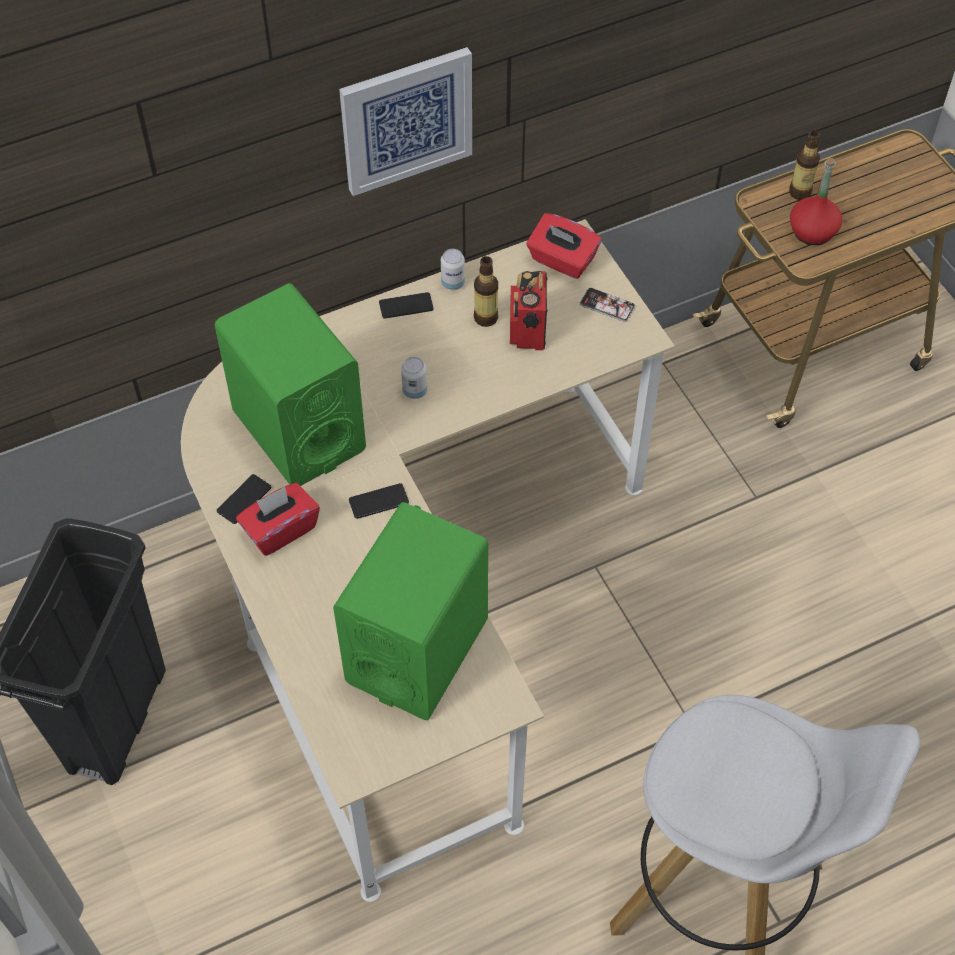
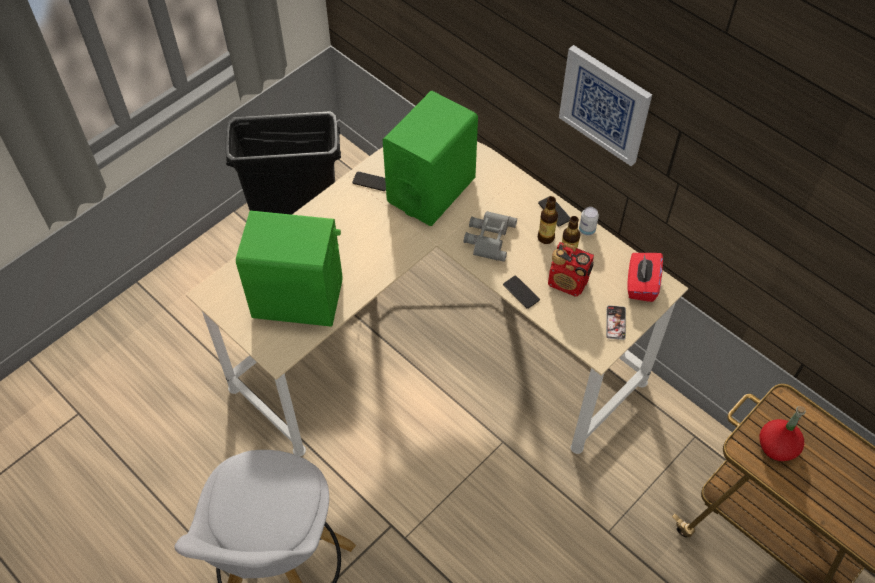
camera: 70 degrees right, 0 degrees up
red tissue box [236,483,320,556] -> none
phone [349,483,409,519] -> phone moved to [503,276,540,309]
can [401,357,427,399] -> grey binoculars [464,211,517,262]
radio [510,271,548,350] -> radio turned 135 degrees counterclockwise [548,242,594,297]
bottle [789,130,820,200] -> bottle moved to [538,196,558,244]

